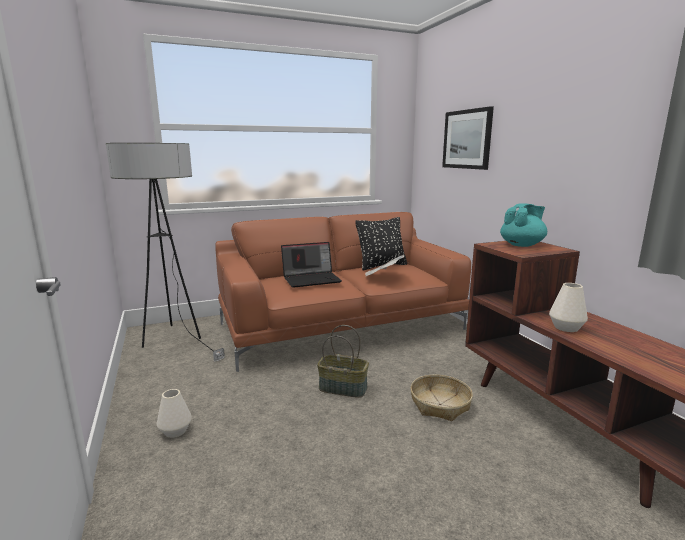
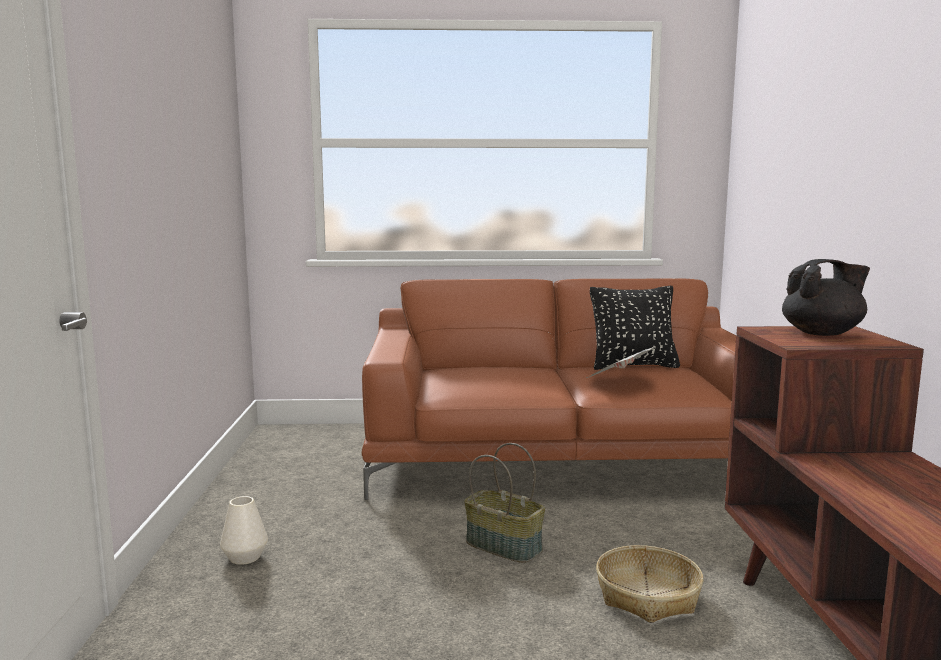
camera: 20 degrees right, 5 degrees down
floor lamp [106,143,225,362] -> none
laptop [281,242,342,288] -> none
picture [442,106,494,170] -> none
turquoise teapot [500,203,547,247] -> black teapot [782,259,870,336]
white vase [549,283,588,332] -> none

